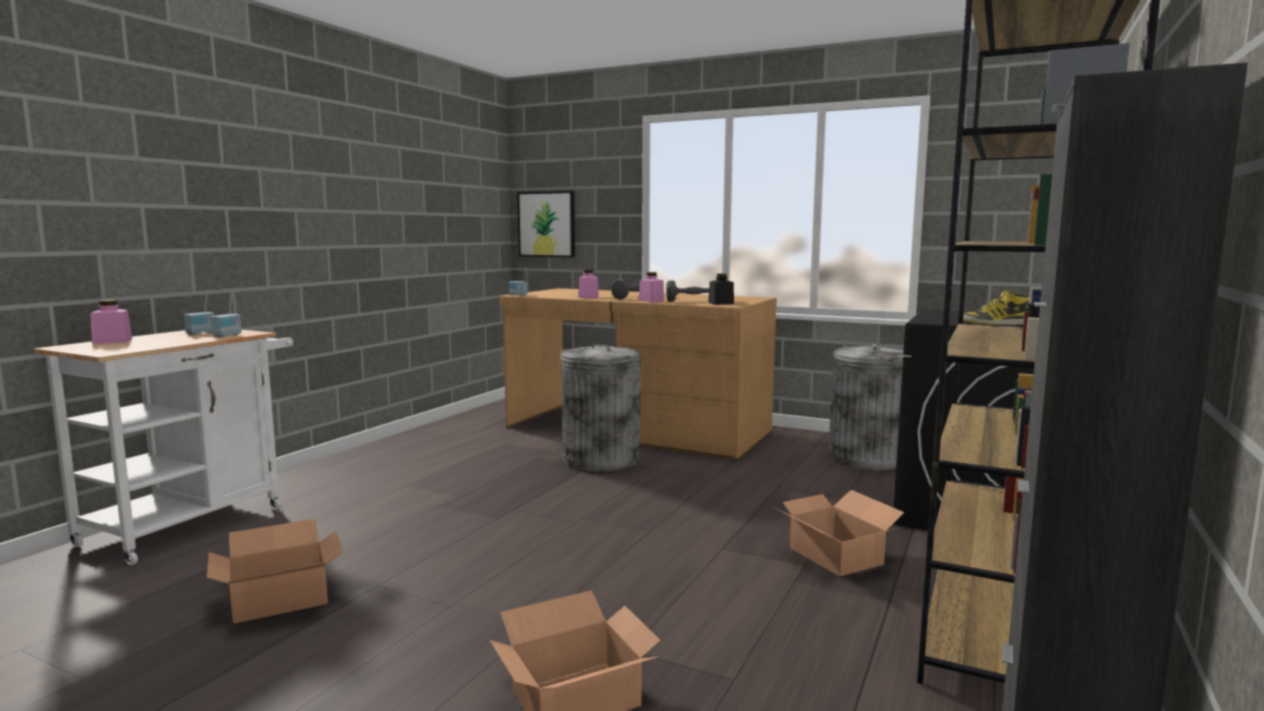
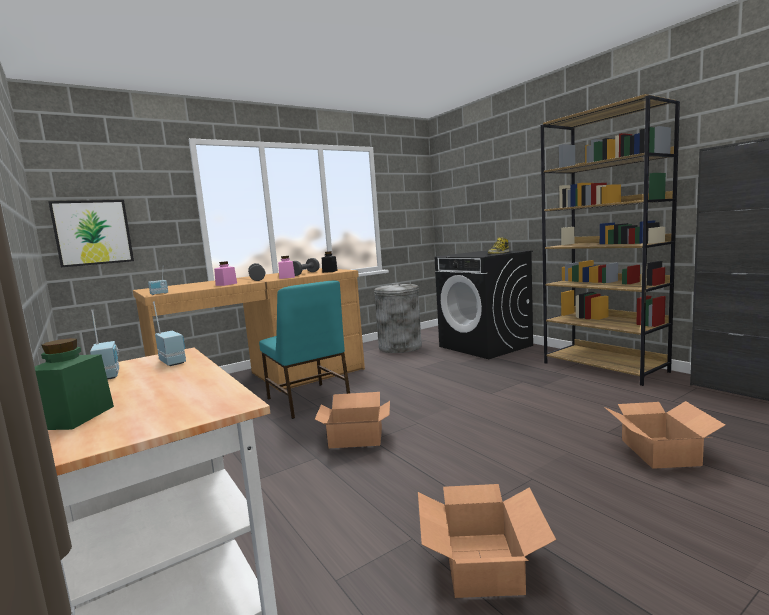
camera: 60 degrees left, 0 degrees up
pink jar [90,300,132,344] -> green jar [34,338,114,430]
grey trash can [561,345,641,472] -> turquoise chair [259,281,350,419]
cardboard box [773,490,905,577] -> cardboard box moved to [315,392,390,448]

